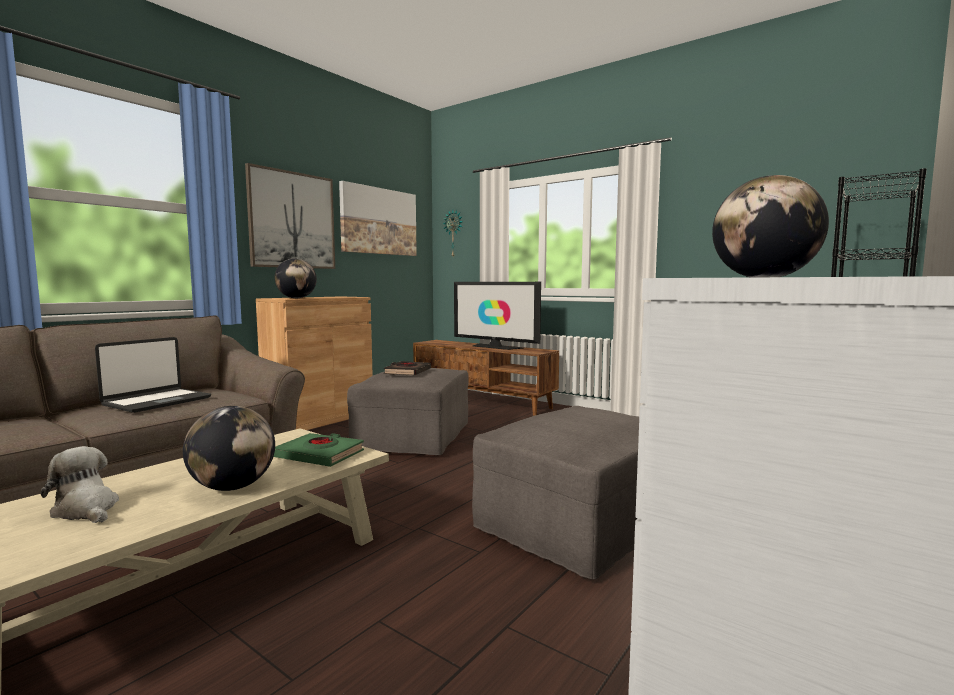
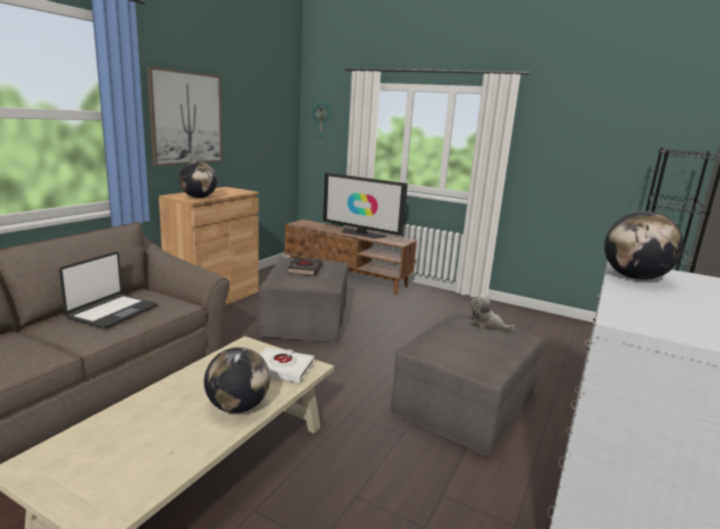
camera: 10 degrees left, 10 degrees up
plush toy [40,446,119,523] -> plush toy moved to [469,294,515,331]
green book [274,433,364,467] -> white book [259,348,314,383]
picture [339,181,417,256] -> none

